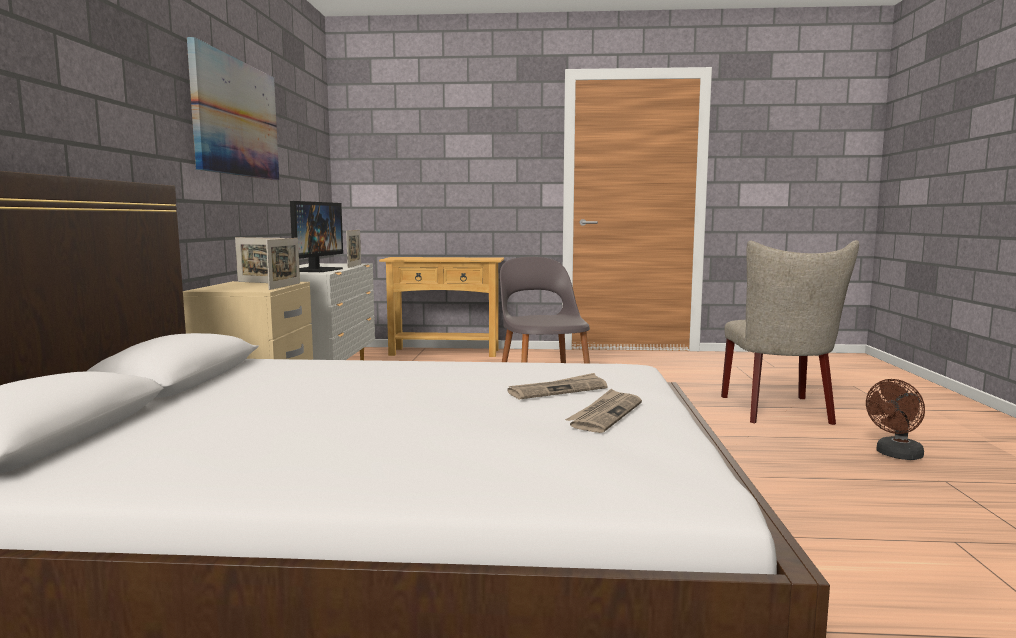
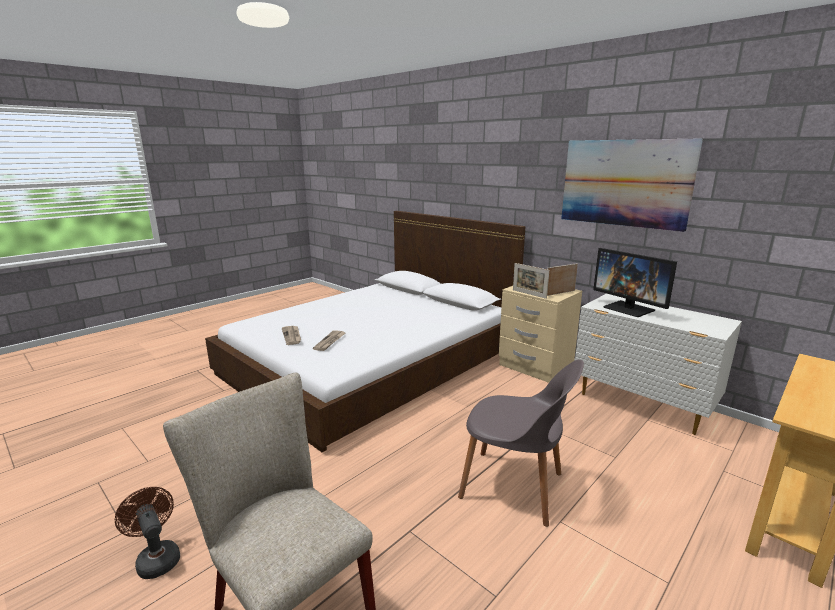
camera: 130 degrees right, 10 degrees up
picture frame [346,230,361,268] -> none
brown fan [866,379,925,460] -> brown fan turned 45 degrees counterclockwise [115,487,180,579]

